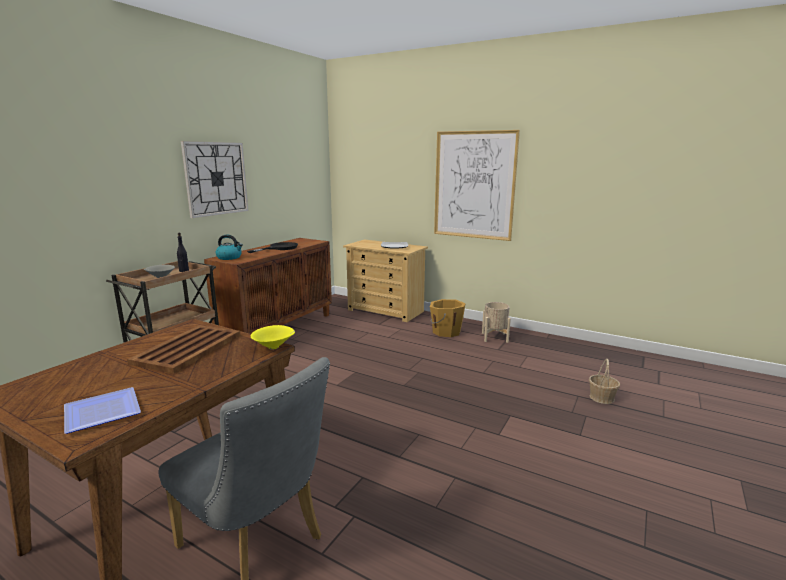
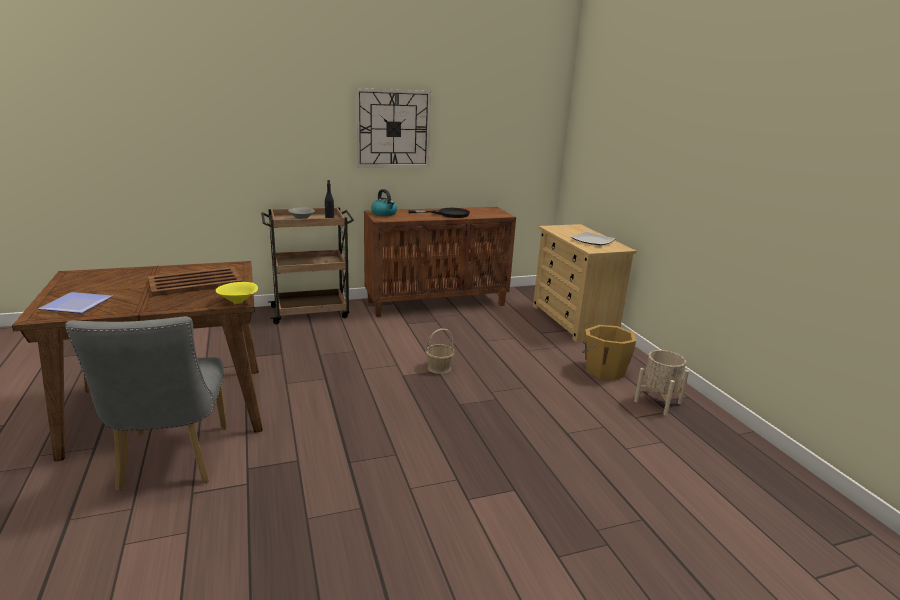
camera: 40 degrees right, 5 degrees up
picture [434,130,520,241] -> none
basket [589,359,620,404] -> basket moved to [425,329,455,374]

